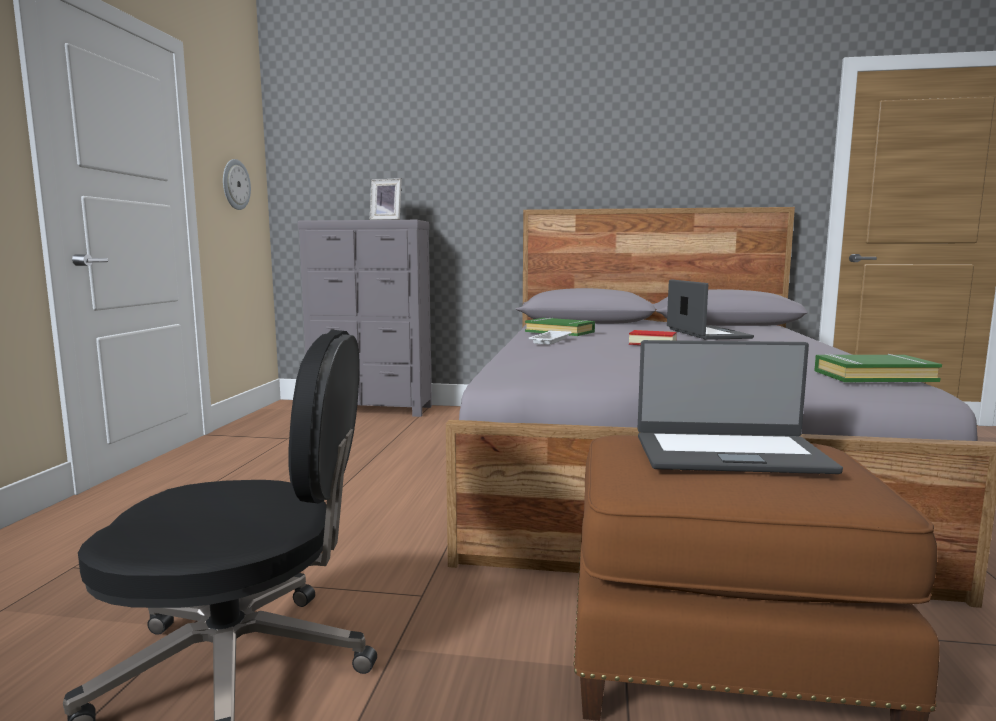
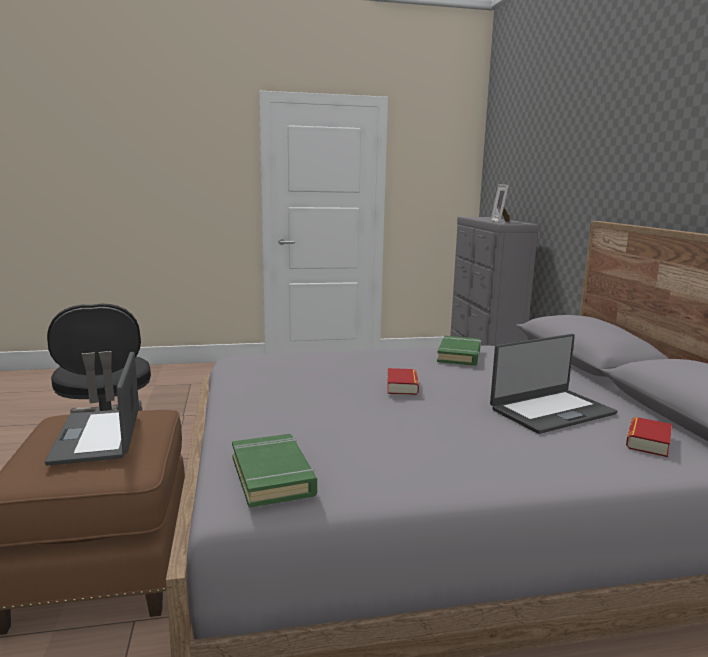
camera: 70 degrees right, 5 degrees up
wall clock [223,159,251,210] -> none
white tray [529,331,571,345] -> none
none -> book [626,417,672,457]

